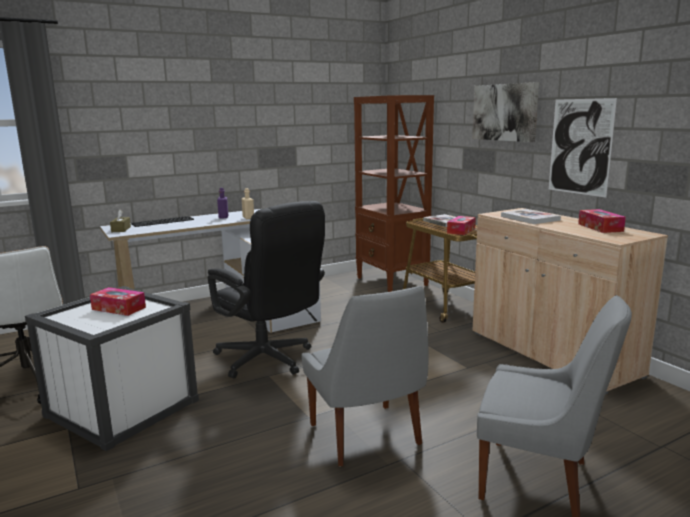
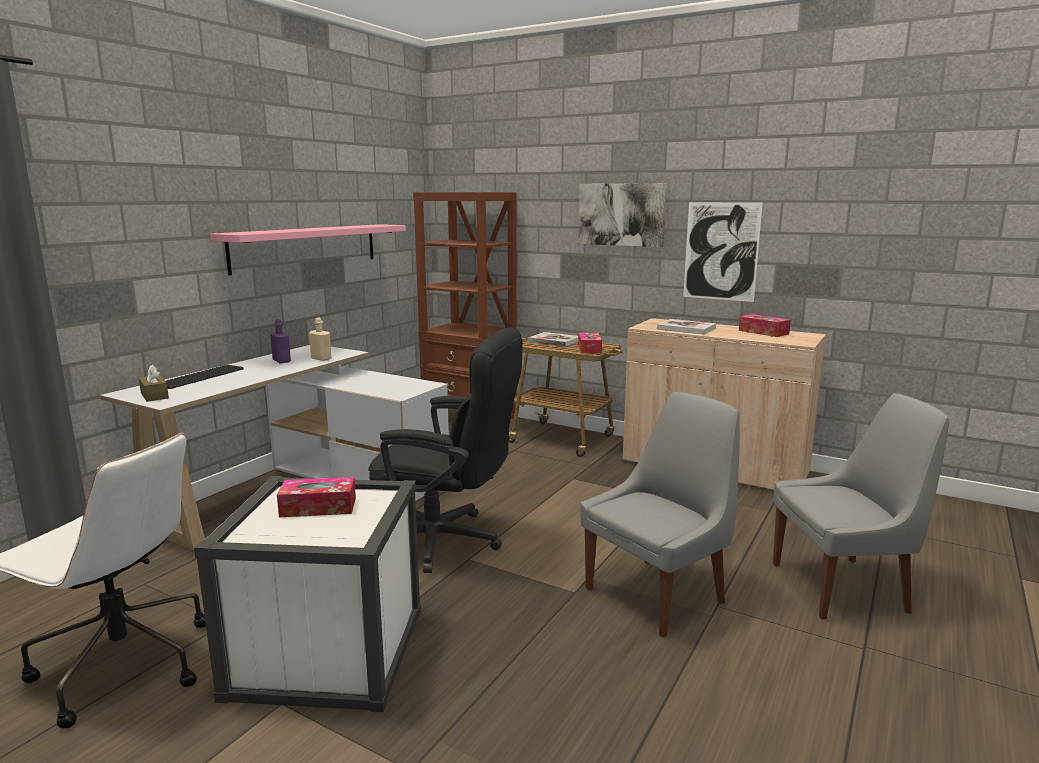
camera: 30 degrees left, 0 degrees up
grey chair [301,286,429,466] -> grey chair turned 75 degrees counterclockwise [580,391,740,638]
none -> pink shelf [210,224,406,275]

